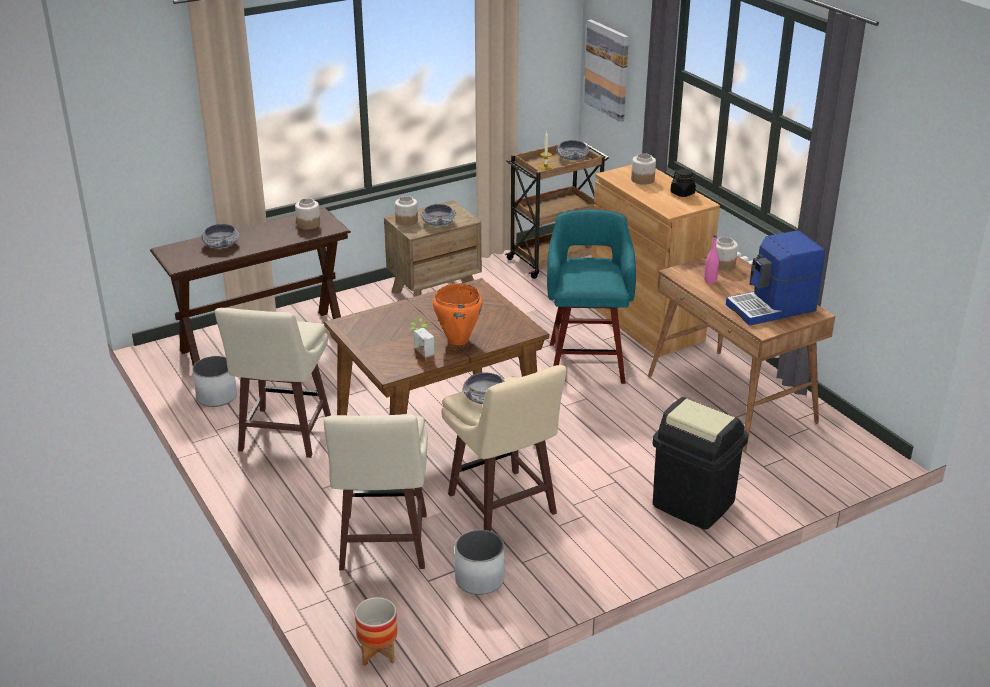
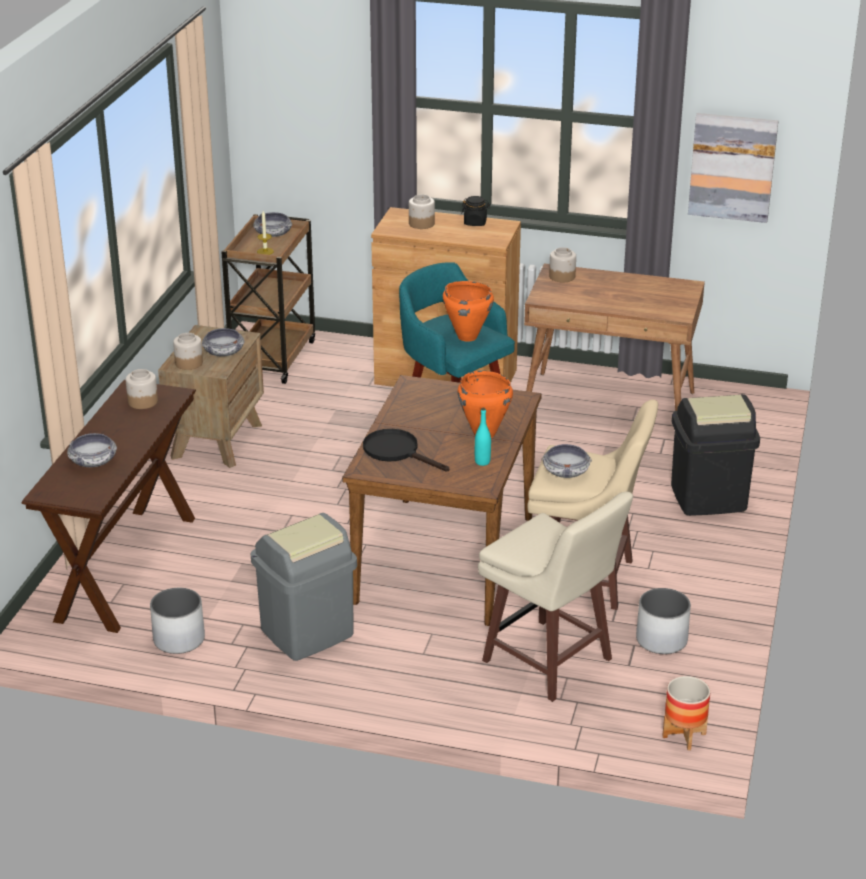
camera: 45 degrees left, 0 degrees up
beige stool [215,308,331,458] -> grey trash can [251,513,357,661]
potted plant [411,318,435,362] -> turquoise bottle [475,408,491,466]
picture [584,20,629,122] -> picture moved to [688,113,778,223]
pink bottle [704,235,719,284] -> none
coffee machine [726,231,825,326] -> none
none -> black frying pan [363,429,449,471]
none -> orange cooking pot [443,281,494,342]

